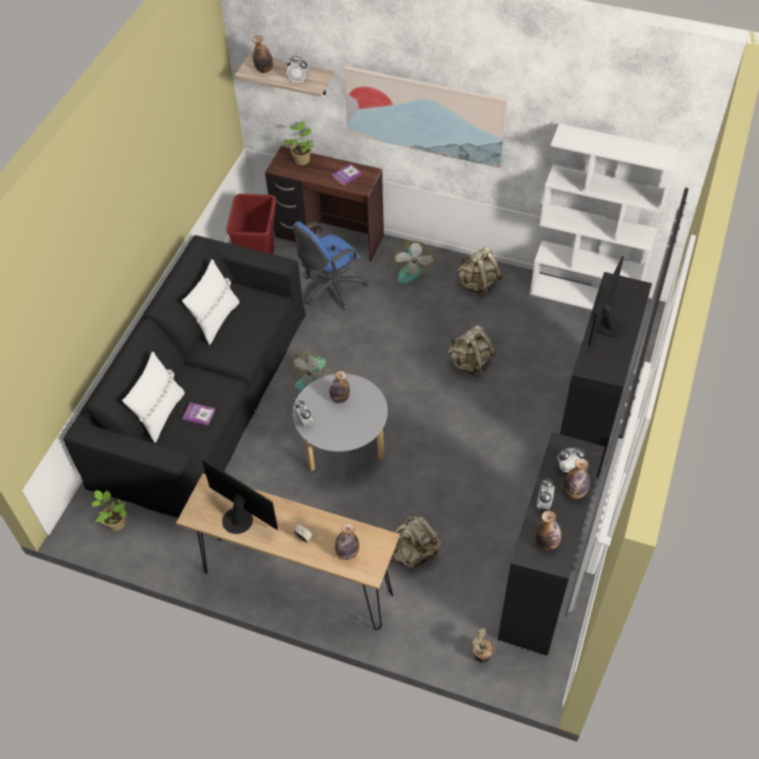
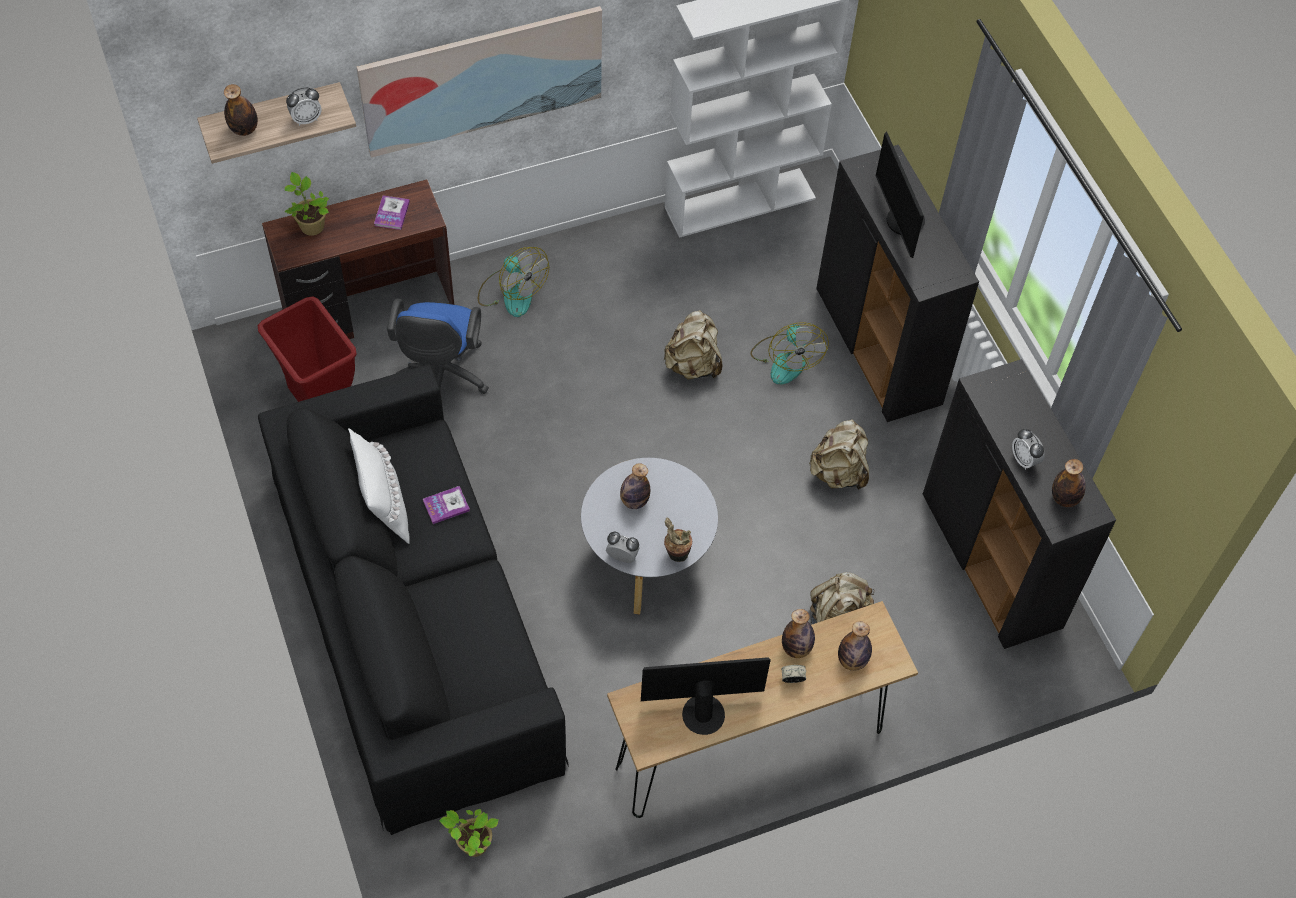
camera: 45 degrees left, 5 degrees up
white pillow [122,351,185,443] -> none
book [182,403,215,426] -> book moved to [423,486,470,524]
fan [293,351,334,391] -> fan moved to [750,322,829,384]
beige backpack [457,247,503,297] -> beige backpack moved to [809,419,869,490]
potted plant [472,628,494,664] -> potted plant moved to [664,518,692,562]
alarm clock [557,448,585,472] -> none
bottle [564,458,590,499] -> bottle moved to [782,609,815,658]

